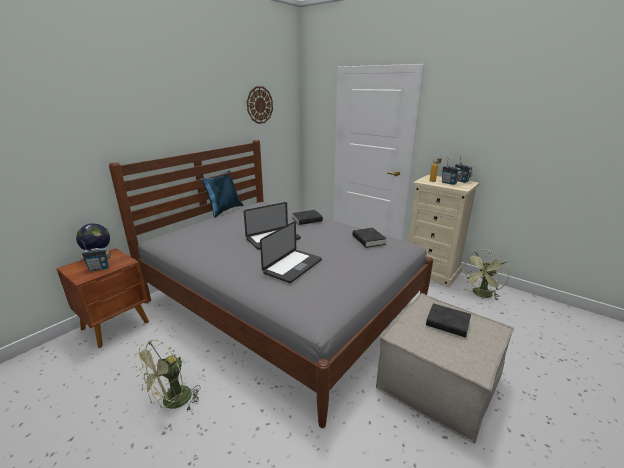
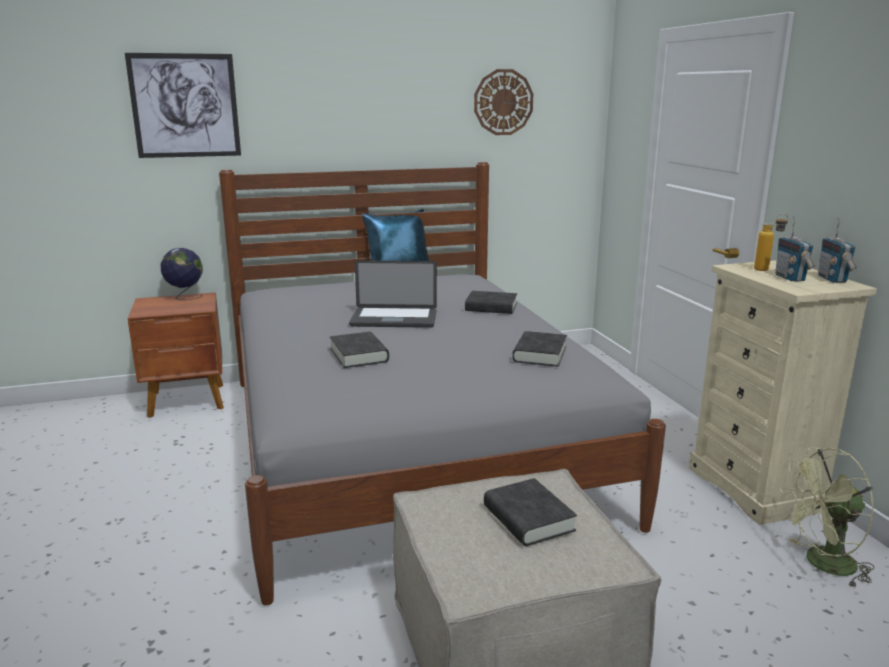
camera: 35 degrees right, 5 degrees down
radio [81,240,110,272] -> none
green fan [134,340,201,411] -> none
laptop [260,221,322,283] -> black book [330,332,389,368]
none -> picture [125,53,241,158]

